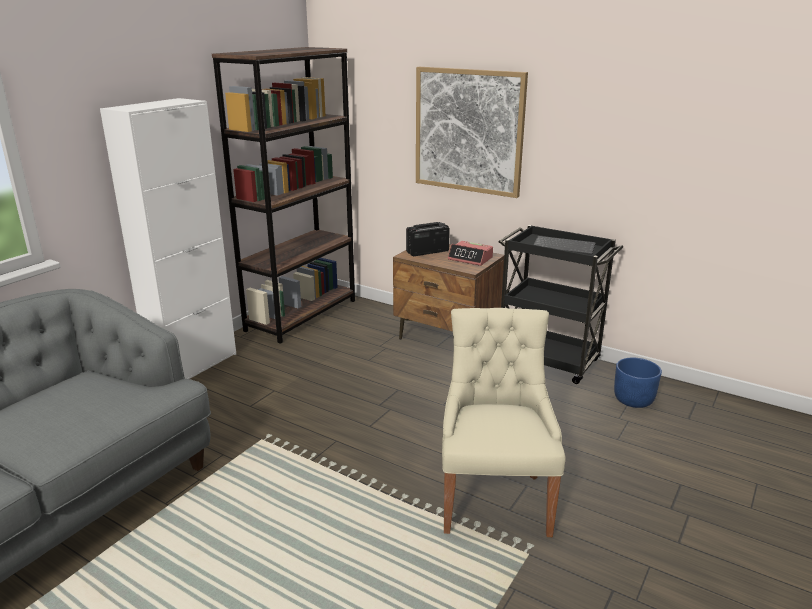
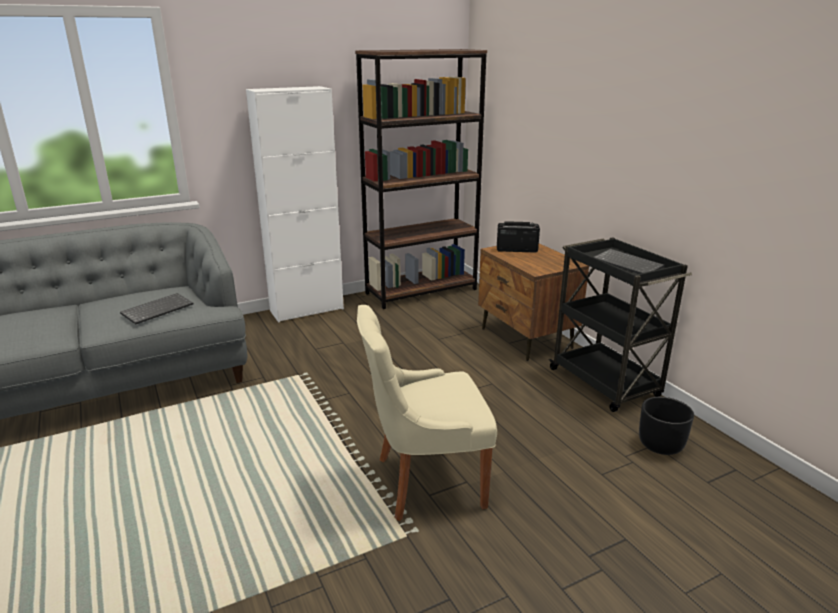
camera: 30 degrees right, 0 degrees up
picture [416,67,528,198] -> none
beige chair [442,308,565,537] -> beige chair turned 135 degrees counterclockwise [357,305,497,521]
alarm clock [448,241,493,266] -> none
blue planter [614,358,662,408] -> black planter [639,397,694,455]
none -> keyboard [120,293,193,324]

